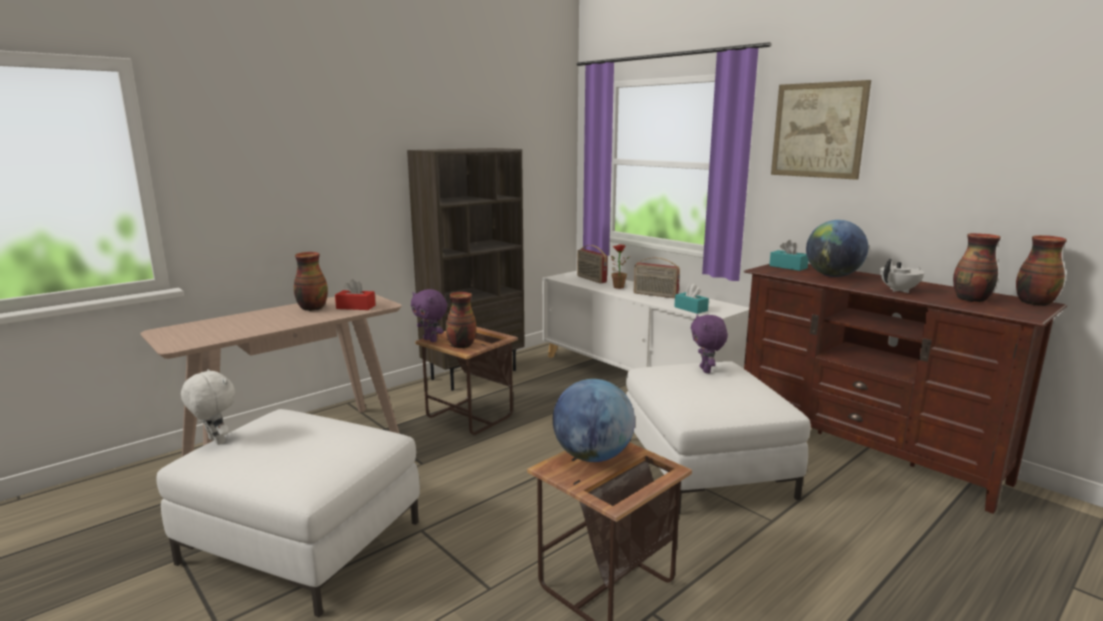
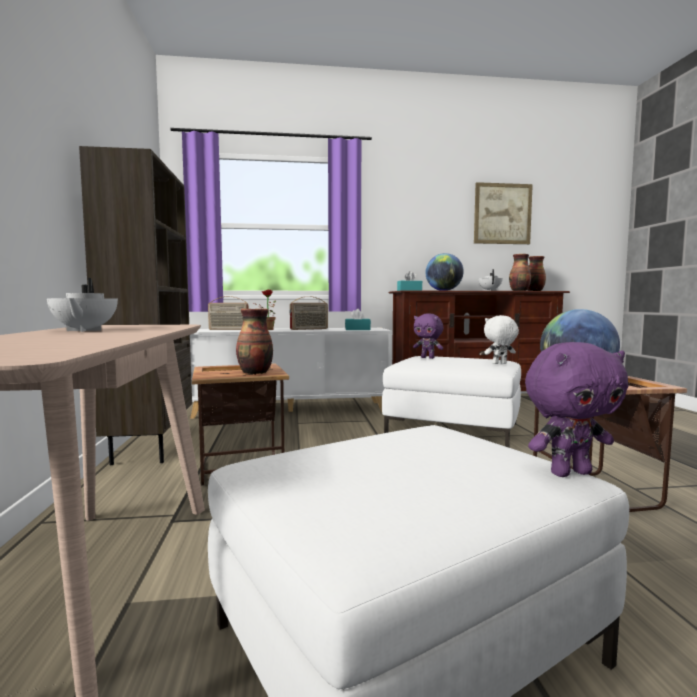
camera: 55 degrees left, 10 degrees down
white plush toy [181,369,235,445] -> white plush toy moved to [484,315,519,364]
vase [294,252,328,311] -> white teapot [47,278,118,332]
red tissue box [335,279,375,310] -> none
purple plush toy [411,289,447,342] -> purple plush toy moved to [525,342,629,477]
picture [771,80,871,180] -> picture moved to [474,182,533,244]

